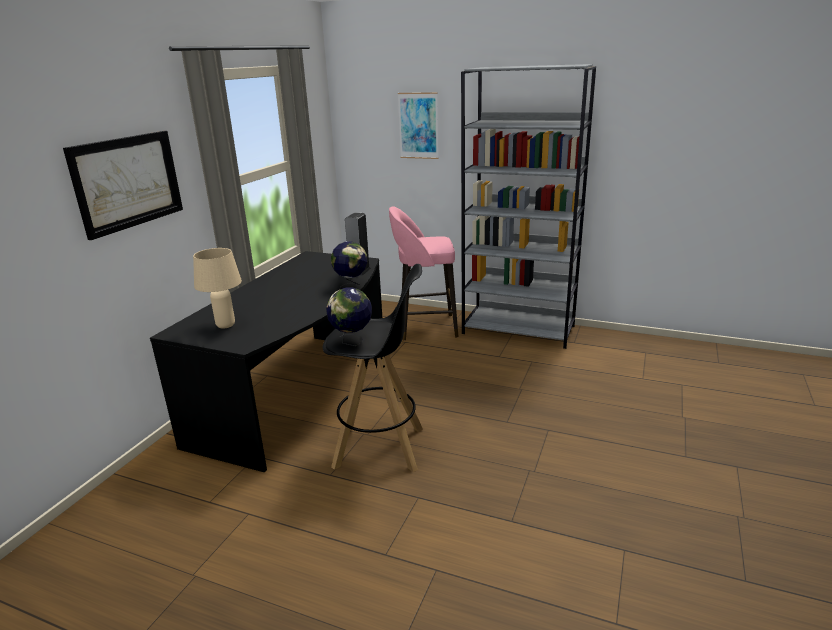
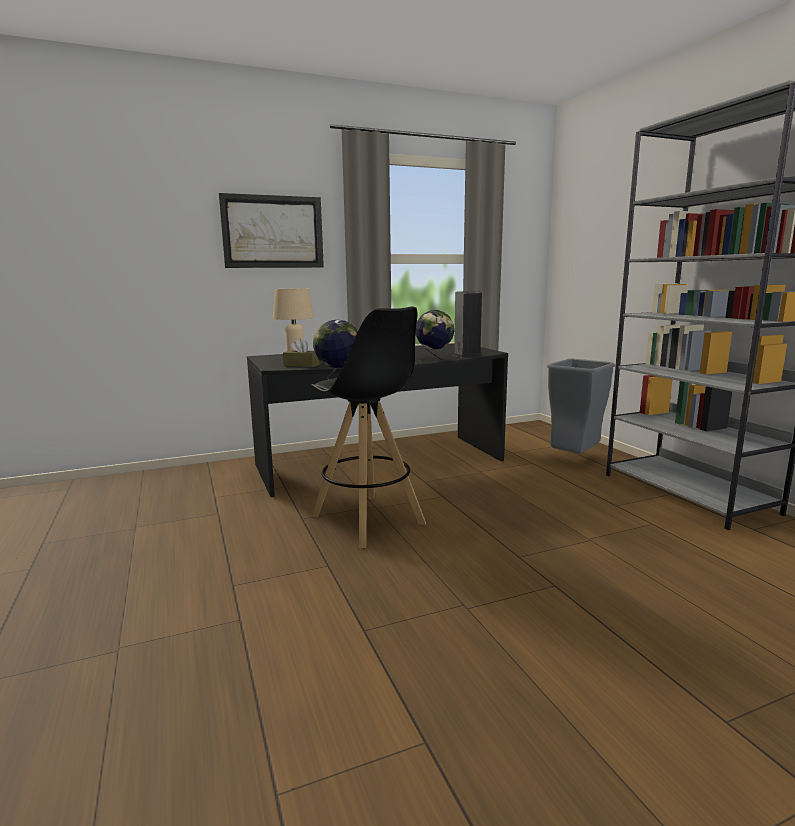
camera: 45 degrees right, 10 degrees down
pink stool [389,206,459,341] -> grey trash can [547,359,615,453]
picture [398,92,439,159] -> none
none -> brown tissue box [283,338,320,367]

